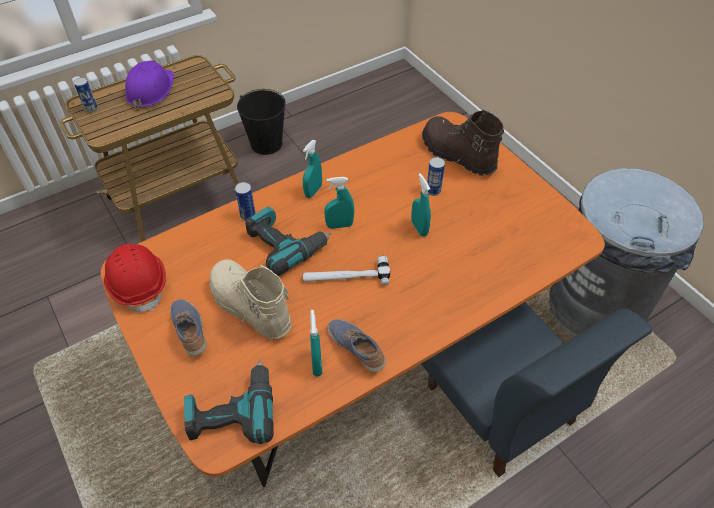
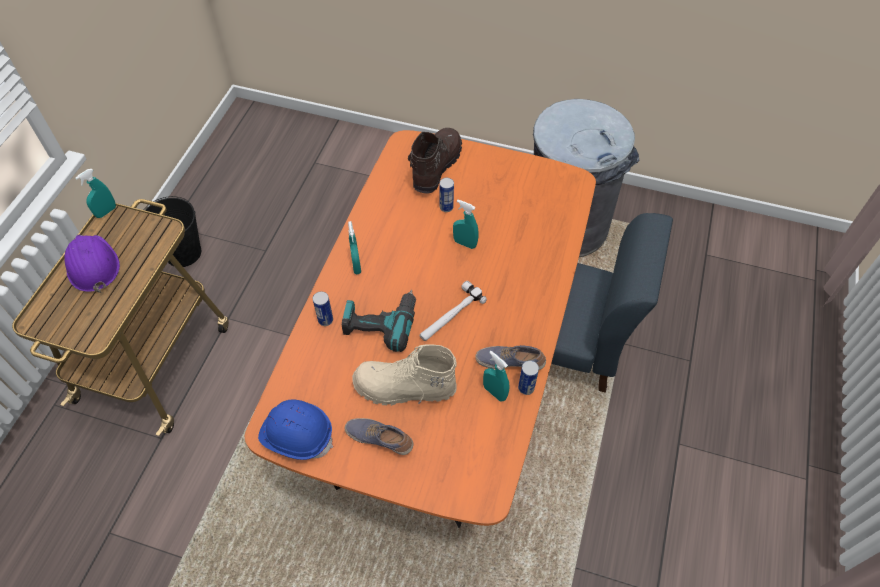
camera: 40 degrees left, 5 degrees up
can [74,77,97,113] -> can moved to [518,360,539,395]
red hard hat [104,244,166,312] -> blue hard hat [258,400,333,460]
power drill [184,360,274,444] -> none
turquoise spray bottle [324,177,354,229] -> turquoise spray bottle moved to [75,169,116,218]
brown boot [422,110,504,176] -> brown boot turned 105 degrees clockwise [408,128,462,193]

